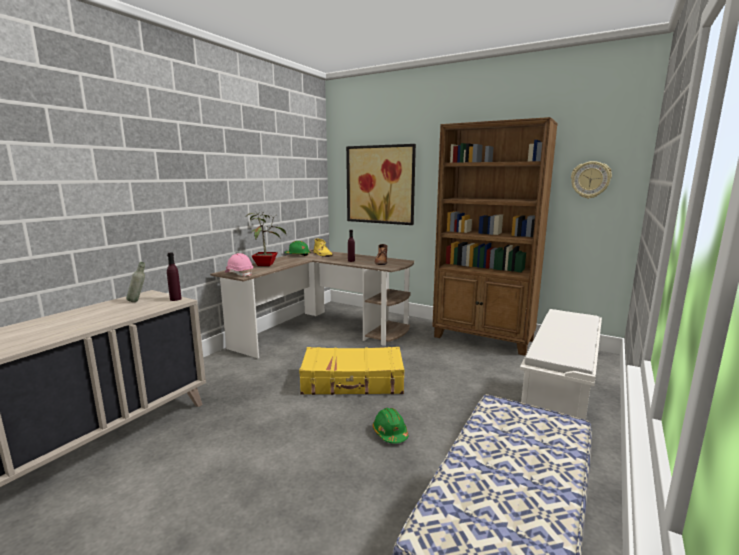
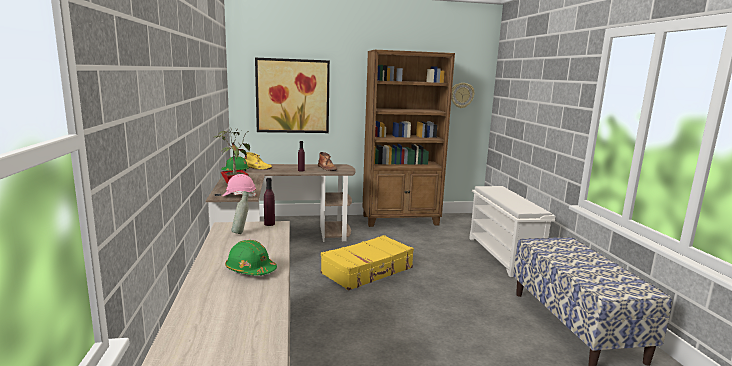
camera: 40 degrees left, 0 degrees up
green hard hat [373,408,408,443] -> green hard hat moved to [225,240,277,275]

